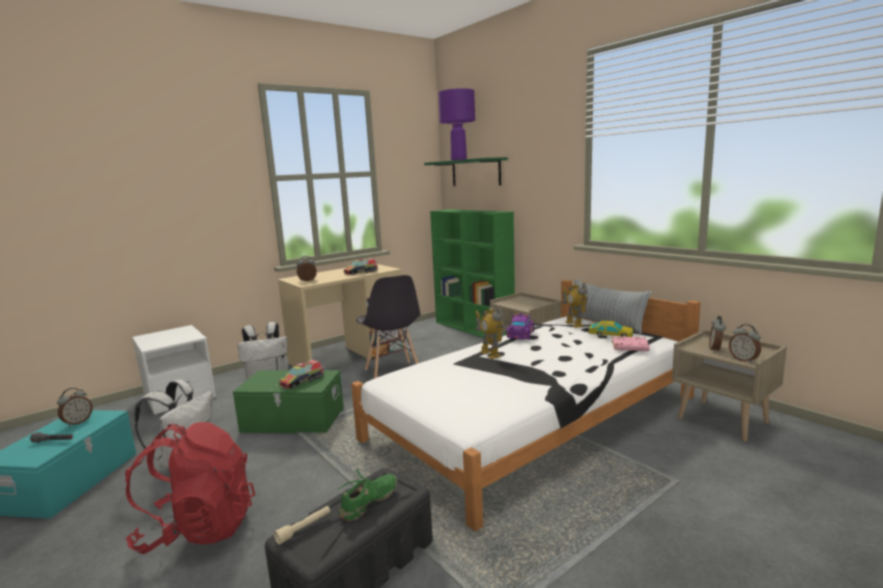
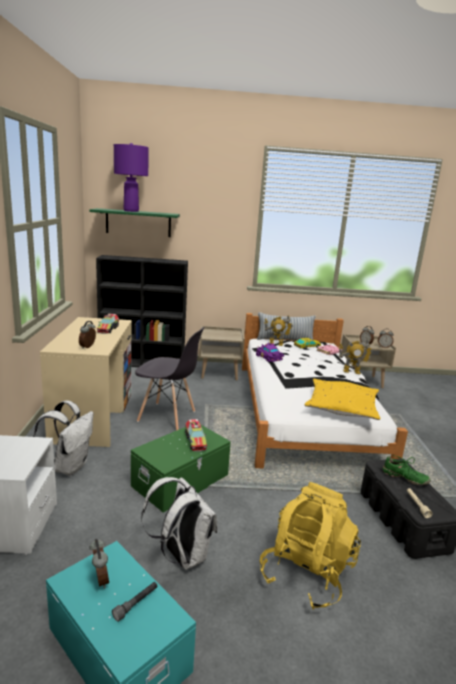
camera: 55 degrees left, 5 degrees up
red backpack [125,422,255,554] -> yellow backpack [259,482,361,609]
green shoe [337,468,397,521] -> green shoe turned 135 degrees clockwise [383,455,430,485]
green bookcase [430,209,515,338] -> black bookcase [96,255,188,367]
toy robot [475,307,504,359] -> toy robot moved to [338,338,373,374]
none -> yellow pillow [305,379,380,420]

